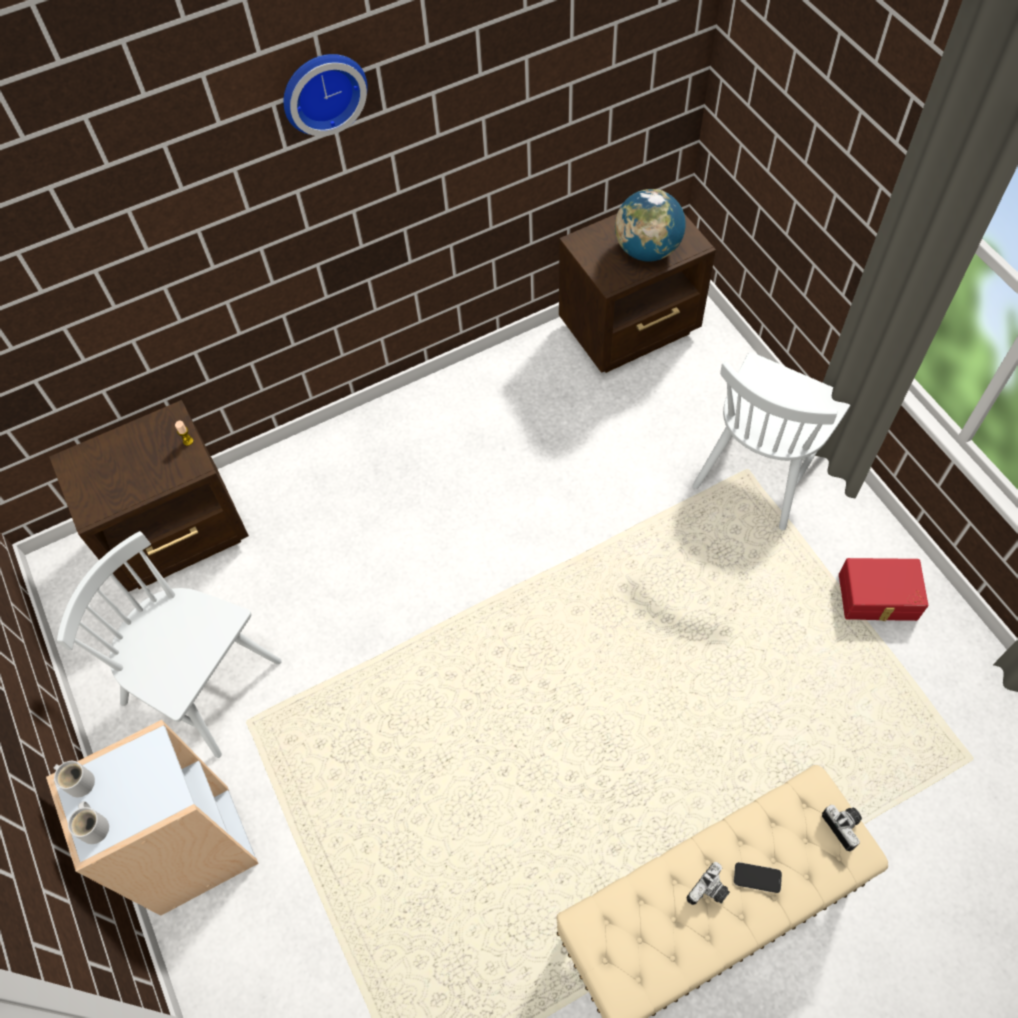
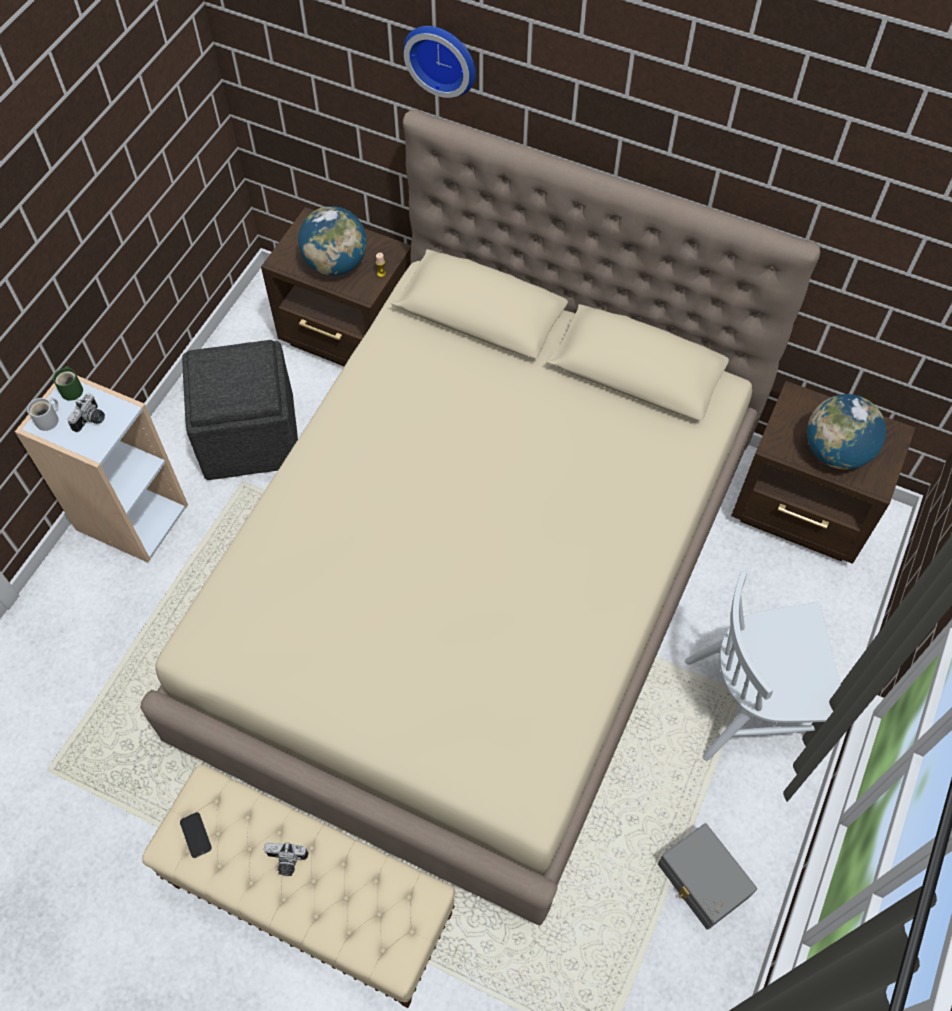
camera: 50 degrees right, 0 degrees up
white mug [54,761,95,797] -> green mug [53,366,83,401]
white chair [57,531,282,758] -> grey ottoman [182,340,298,480]
wall clock [283,54,368,136] -> wall clock moved to [404,26,476,98]
phone [734,862,782,893] -> phone moved to [180,812,212,858]
camera [822,805,862,851] -> camera moved to [67,393,105,432]
red storage box [839,558,928,621] -> grey storage box [658,823,757,930]
none -> beige bed [140,109,820,926]
none -> globe [298,206,367,276]

